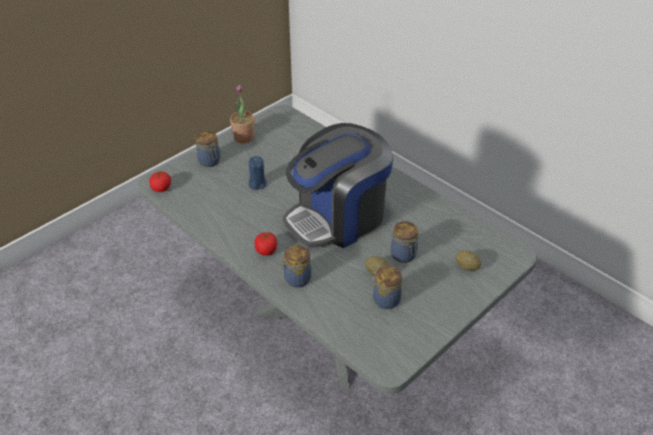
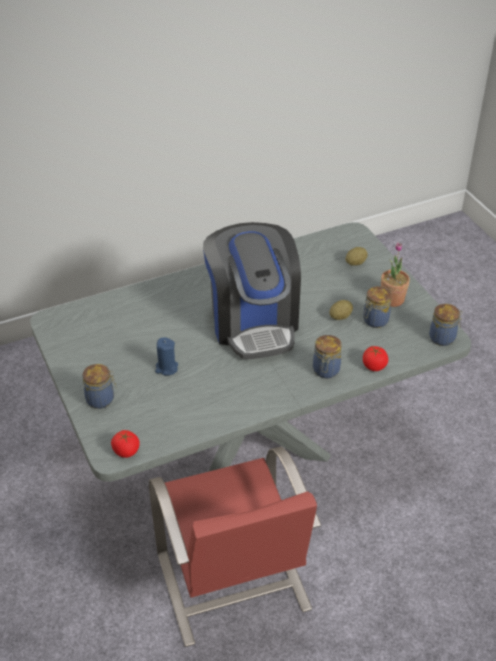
camera: 70 degrees left, 0 degrees up
potted plant [230,85,255,143] -> potted plant moved to [381,242,410,307]
tomato [255,232,277,256] -> tomato moved to [363,346,388,371]
jar [391,221,418,263] -> jar moved to [429,304,462,346]
none -> red chair [149,447,321,647]

